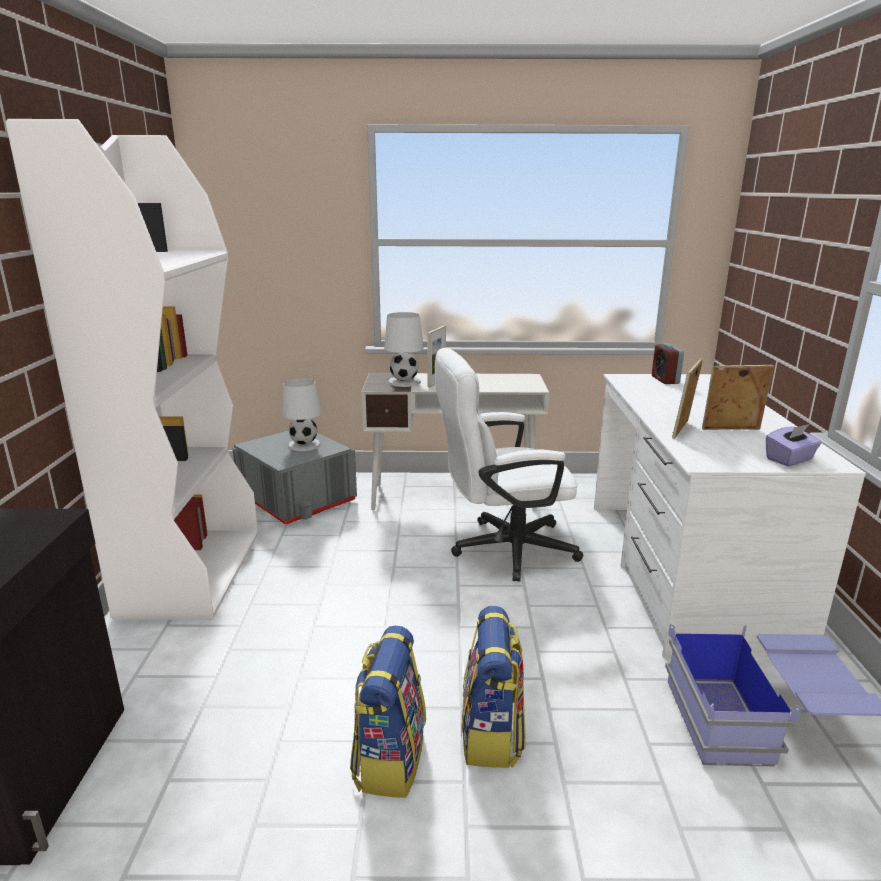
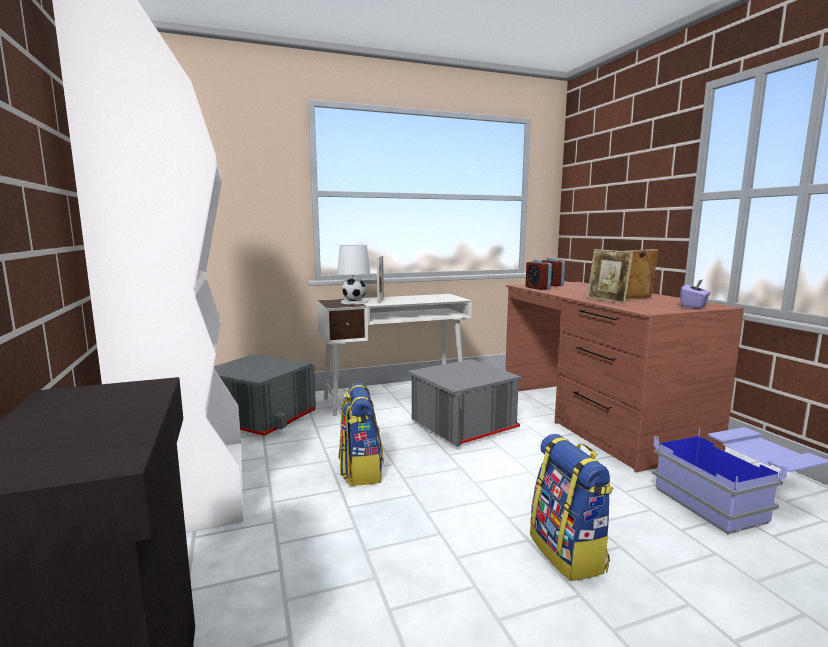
camera: 20 degrees left, 10 degrees down
white table lamp [282,378,321,451] -> none
backpack [350,626,426,798] -> backpack moved to [339,383,384,486]
white office chair [435,348,583,581] -> grey storage box [408,359,522,447]
white desk [594,374,866,658] -> brown desk [505,282,744,472]
picture frame [672,358,703,439] -> picture frame turned 45 degrees counterclockwise [587,249,633,304]
none -> alarm clock [526,259,552,290]

